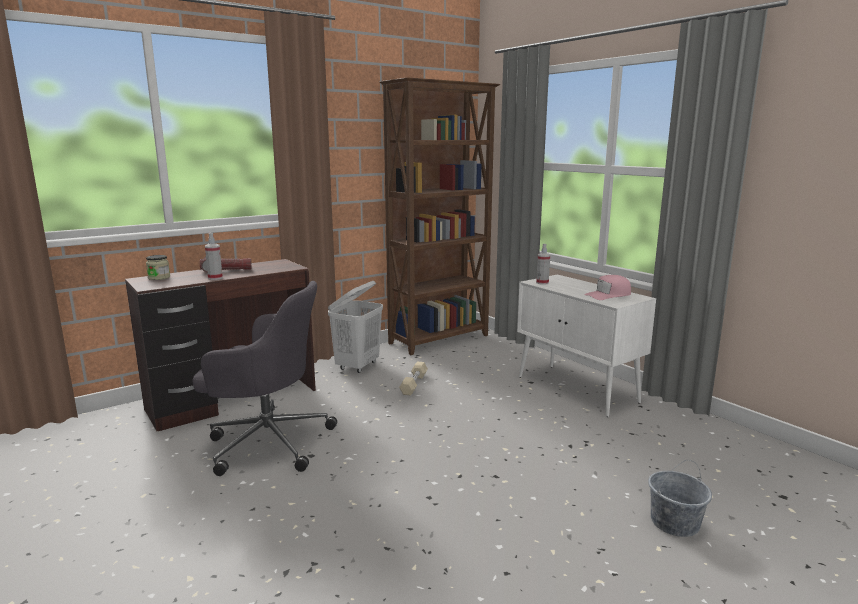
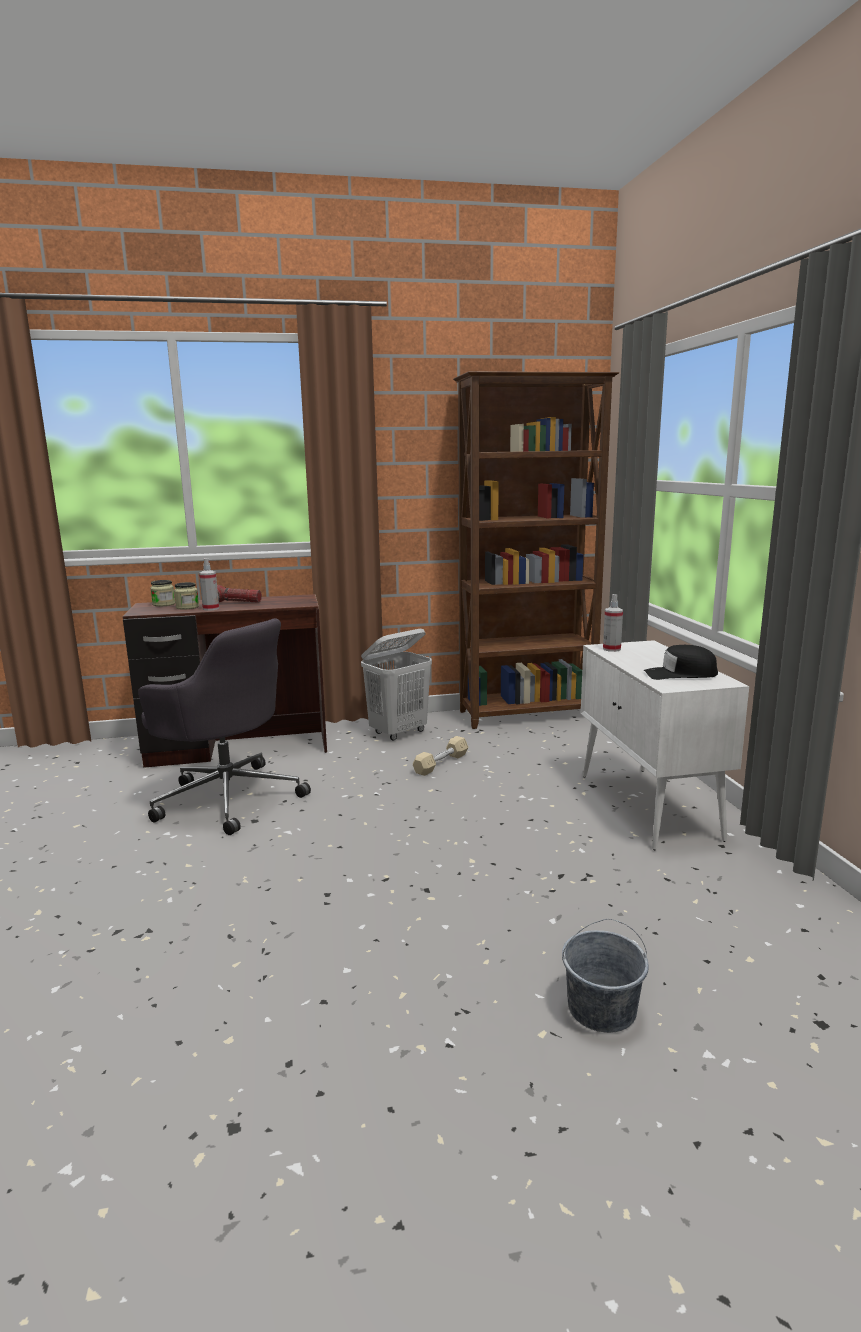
camera: 25 degrees right, 0 degrees up
pink cap [584,275,631,300] -> black cap [643,645,718,680]
none -> jar [174,582,199,610]

